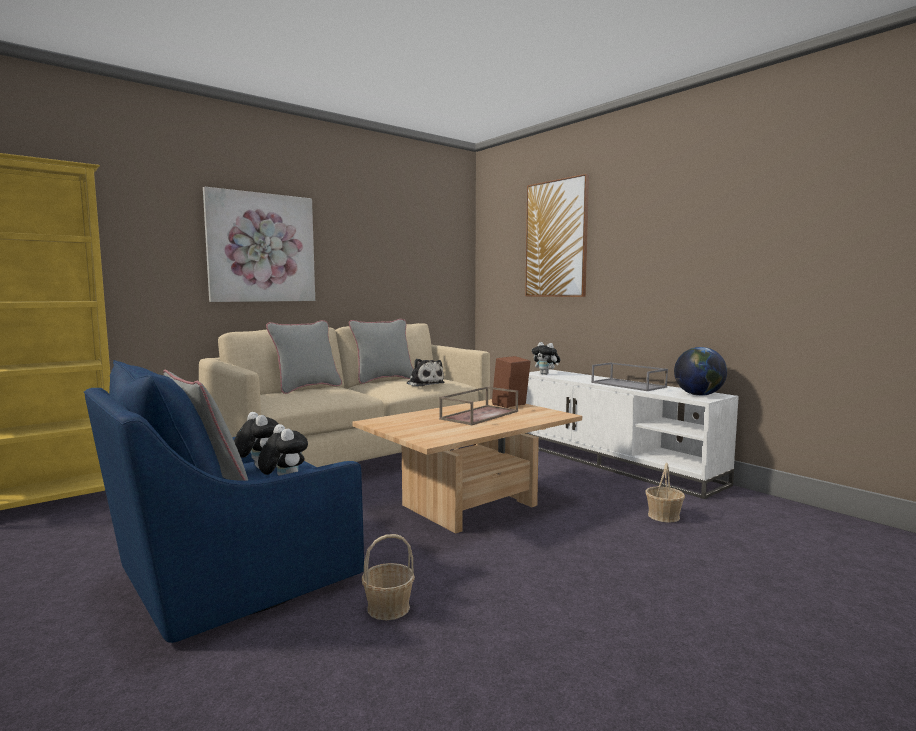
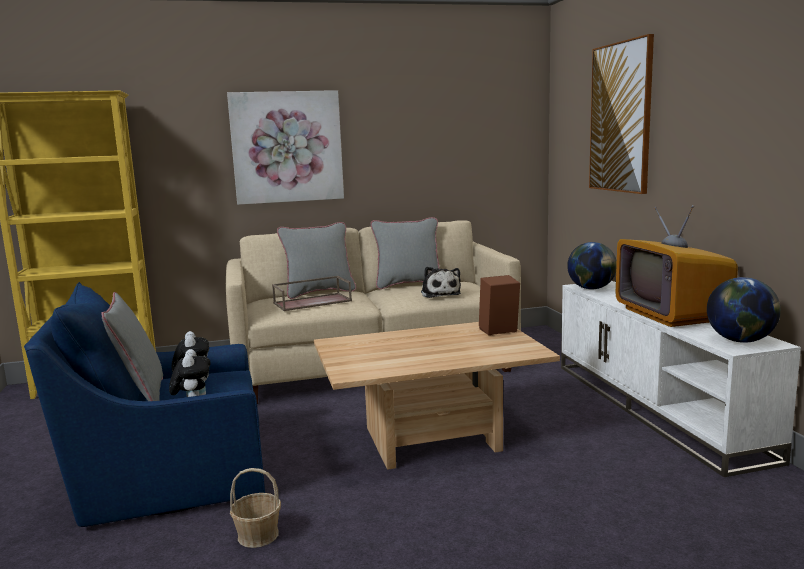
camera: 25 degrees right, 5 degrees up
brown tray [439,386,518,425] -> brown tray moved to [272,276,352,311]
plush toy [532,342,560,375] -> globe [567,242,617,290]
grey tray [591,362,668,391] -> television [616,205,738,327]
basket [645,463,685,523] -> none

